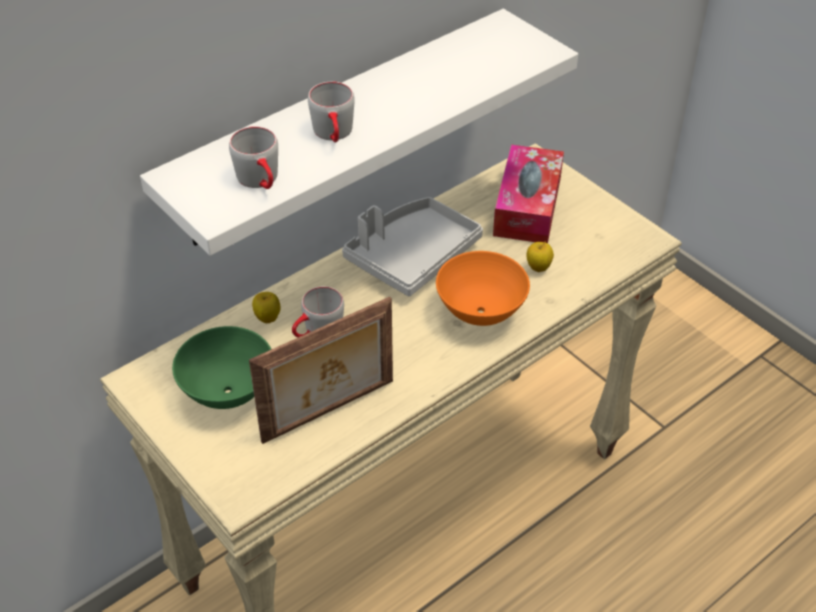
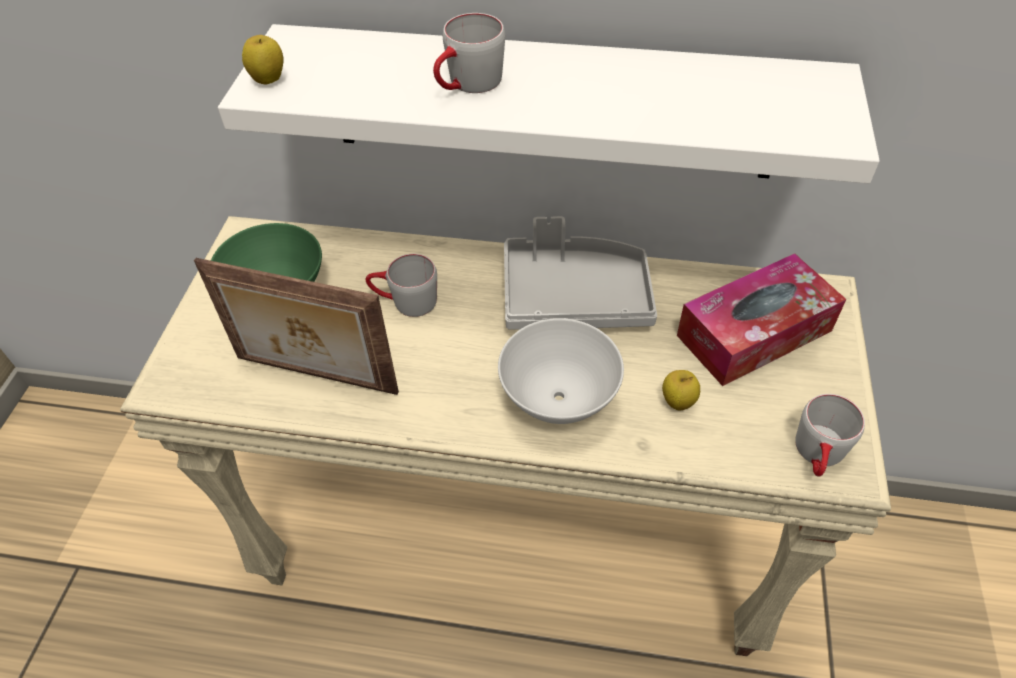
camera: 50 degrees right, 5 degrees up
grey mug [229,126,278,189] -> grey mug moved to [795,394,865,477]
apple [252,292,281,323] -> apple moved to [242,35,284,85]
orange bowl [436,251,530,326] -> white bowl [498,318,624,424]

